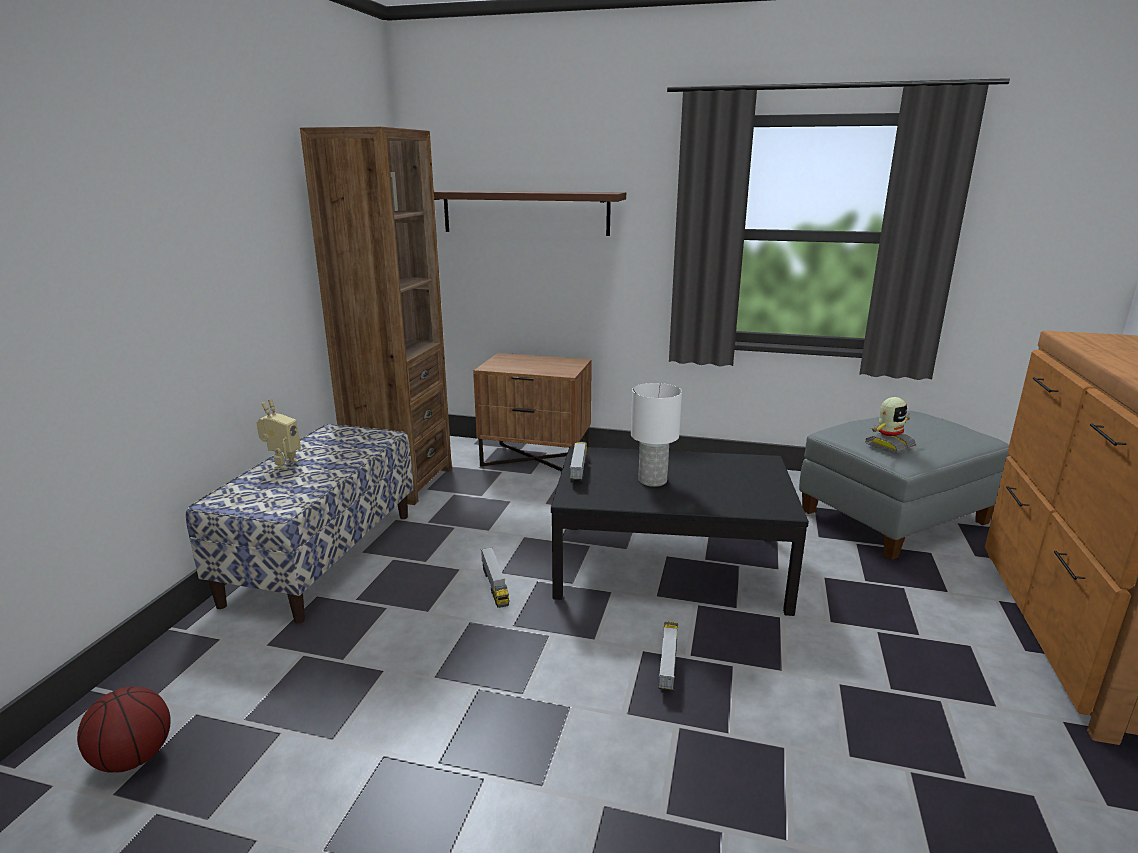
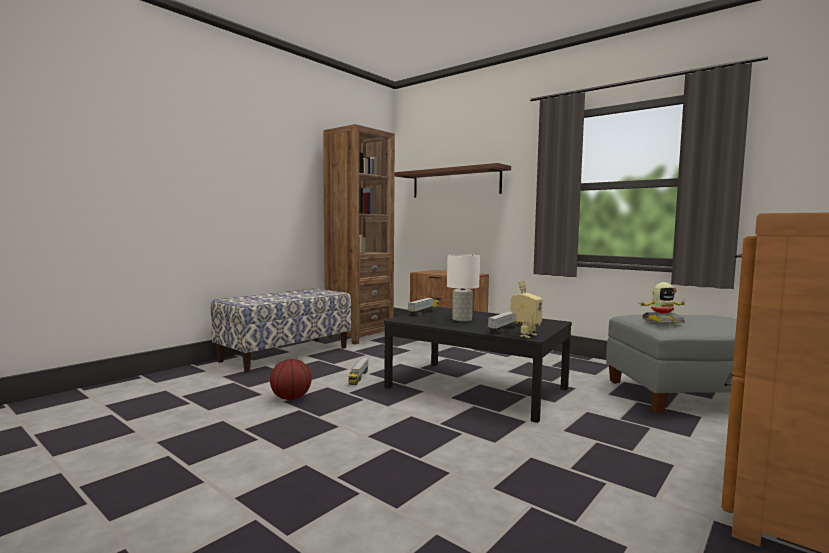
camera: 25 degrees right, 15 degrees down
basketball [77,687,171,773] -> basketball moved to [270,359,312,400]
toy robot [257,399,301,470] -> toy robot moved to [510,281,543,338]
toy truck [658,621,678,691] -> toy truck moved to [488,311,521,334]

